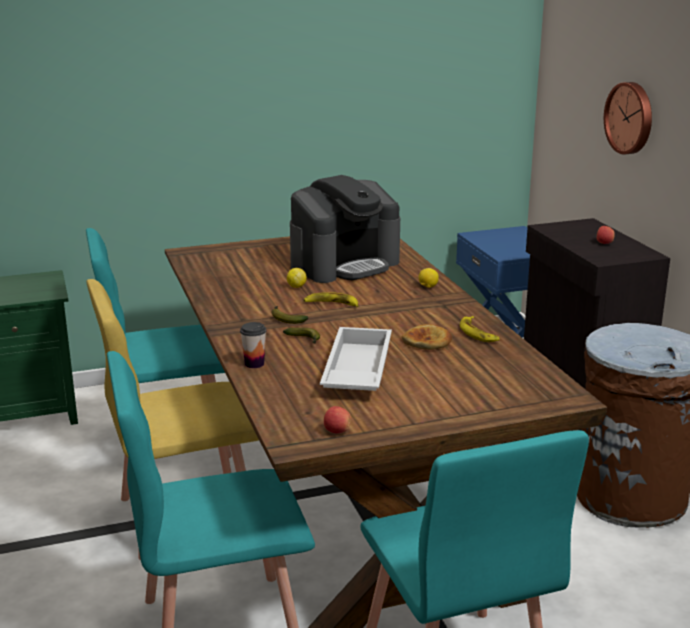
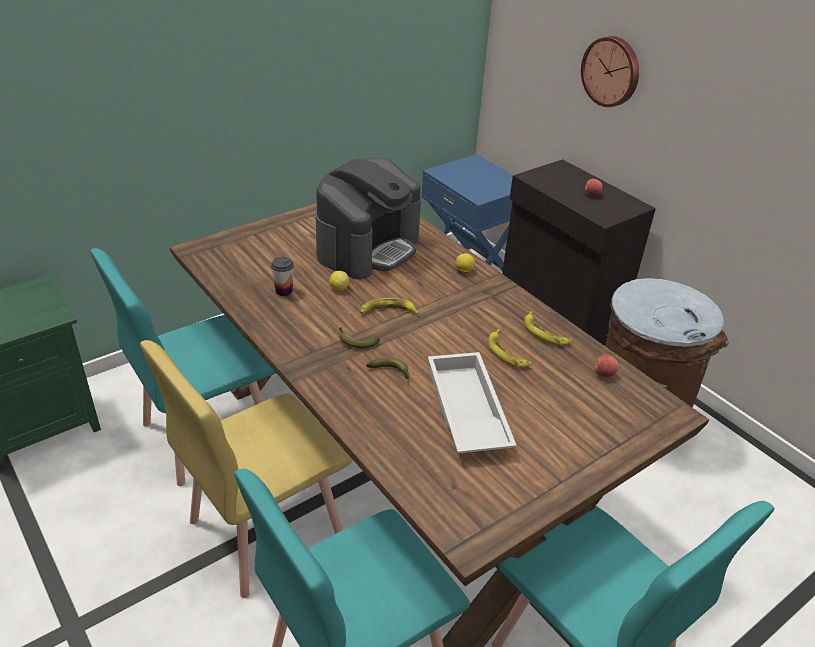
camera: 20 degrees left, 15 degrees up
cup [240,322,266,368] -> cup moved to [271,257,294,296]
apple [324,406,351,433] -> apple moved to [594,354,618,377]
bread [401,324,452,350] -> banana [488,329,532,368]

